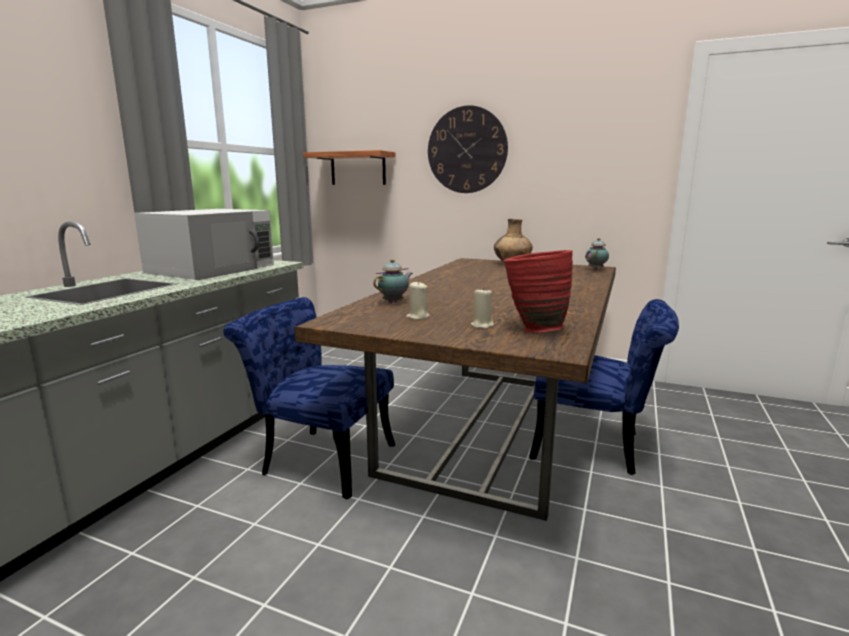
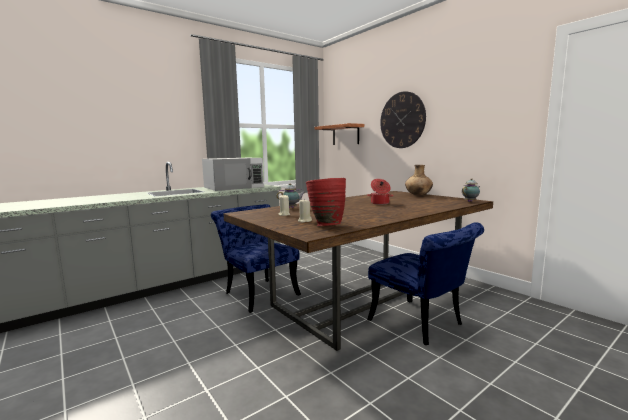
camera: 30 degrees right, 5 degrees down
none -> cooking pot [367,179,394,205]

